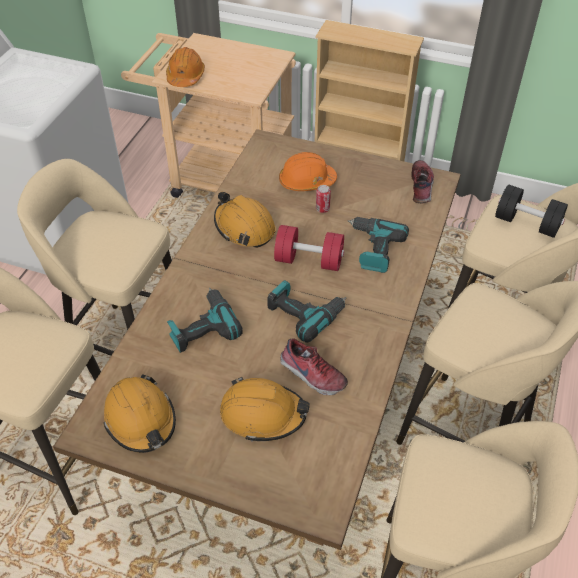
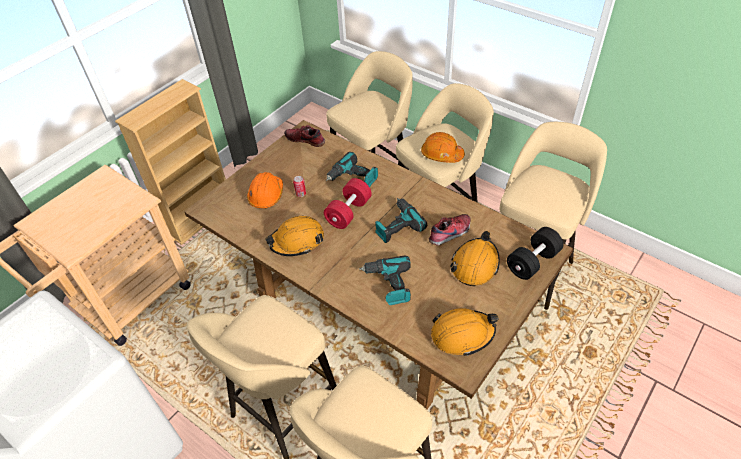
camera: 70 degrees left, 0 degrees up
orange hard hat [166,47,205,87] -> orange hard hat moved to [421,132,465,163]
black dumbbell [495,184,568,238] -> black dumbbell moved to [507,227,563,280]

